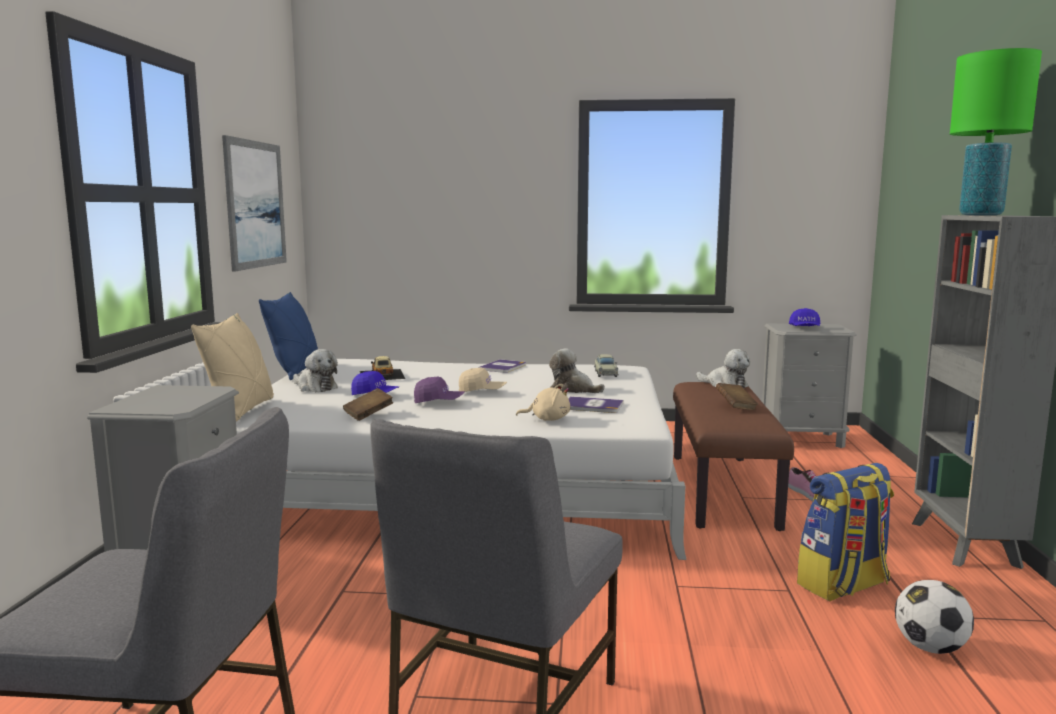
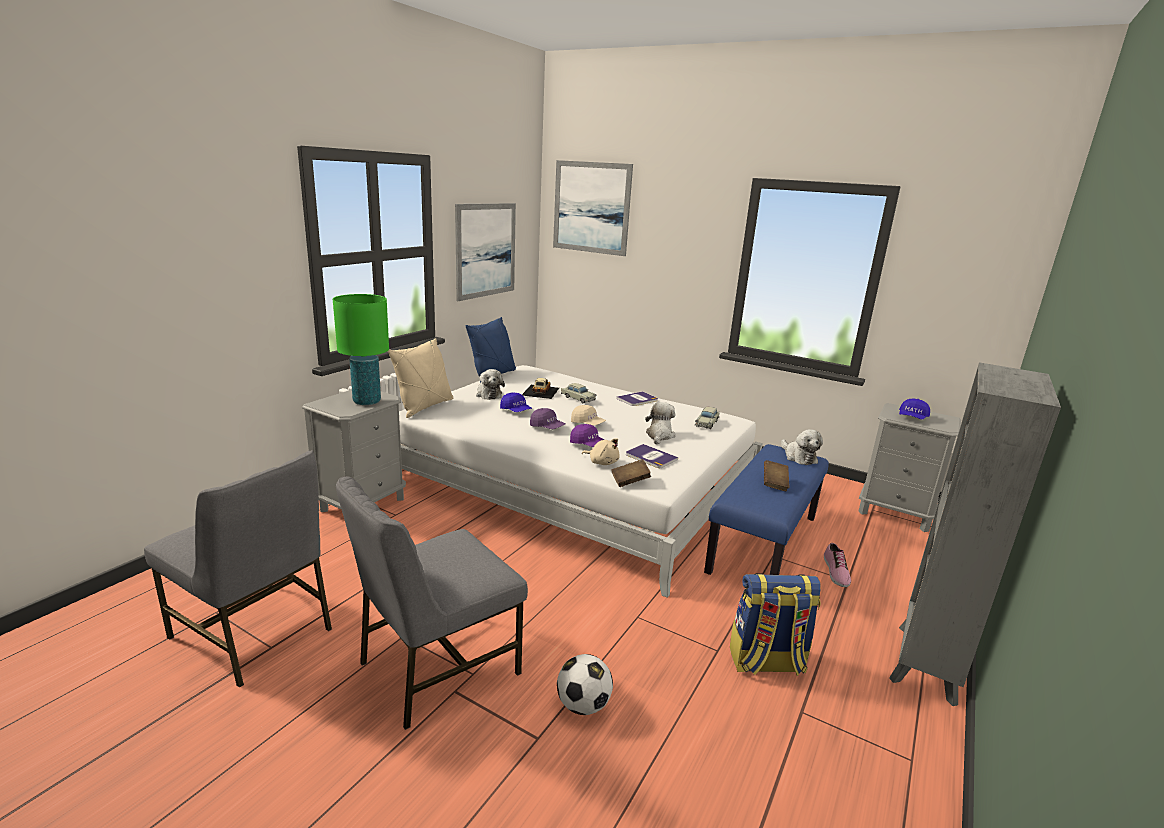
camera: 25 degrees right, 10 degrees up
brown book [343,388,393,421] -> brown book moved to [611,459,651,487]
plush toy [549,348,605,393] -> plush toy turned 45 degrees clockwise [645,402,676,445]
brown bench [673,382,794,531] -> blue bench [704,444,829,575]
football [895,580,974,654] -> football moved to [557,654,613,715]
green table lamp [950,48,1042,215] -> green table lamp moved to [333,294,389,405]
none -> picture [553,160,633,256]
none -> beige toy car [561,383,596,403]
none -> purple cap [570,424,605,447]

